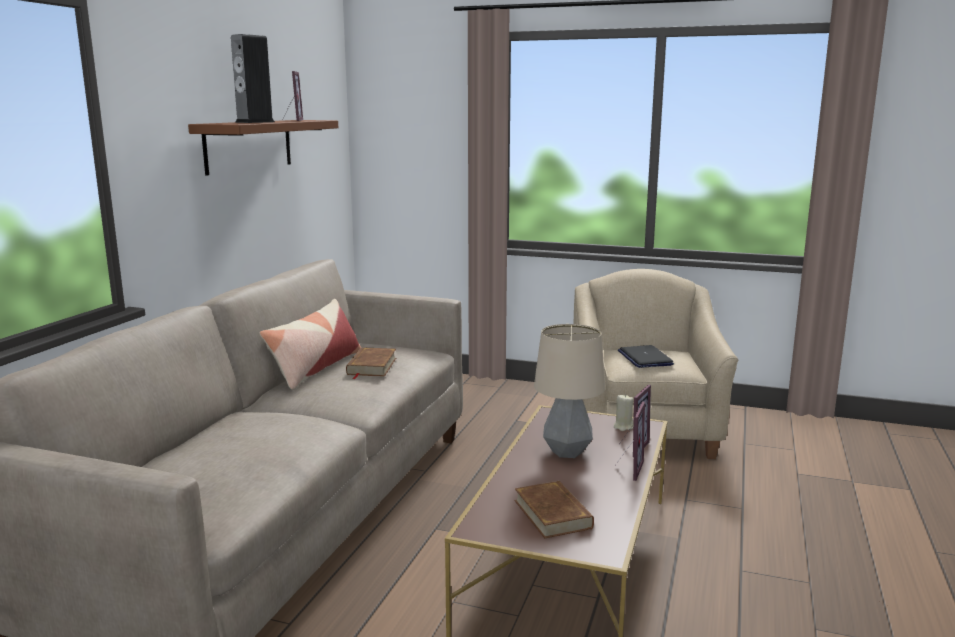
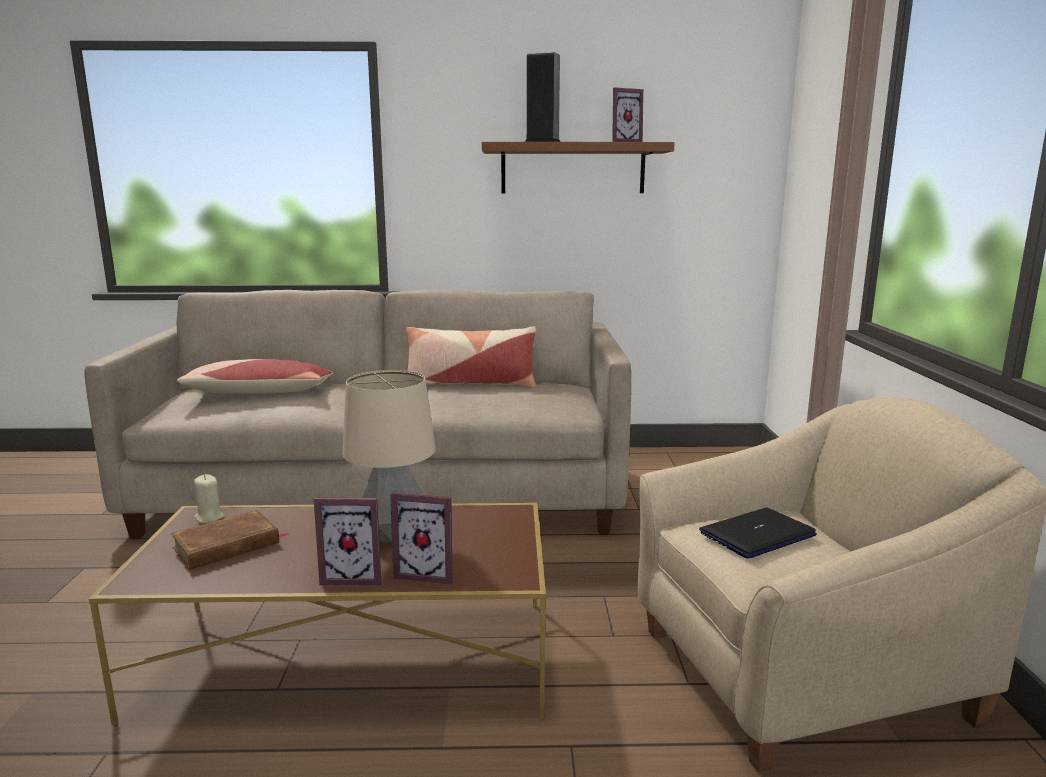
camera: 70 degrees right, 0 degrees up
brown book [346,347,396,379] -> none
beige candle [614,394,634,431] -> beige candle moved to [194,474,224,523]
none -> pillow [177,359,333,394]

